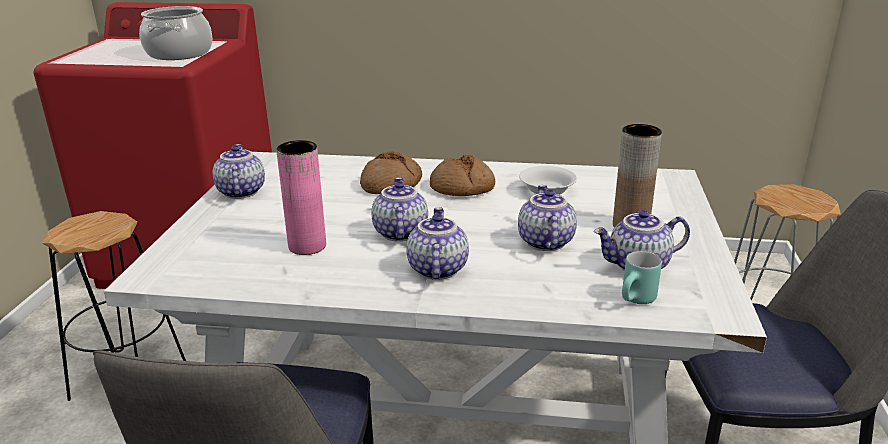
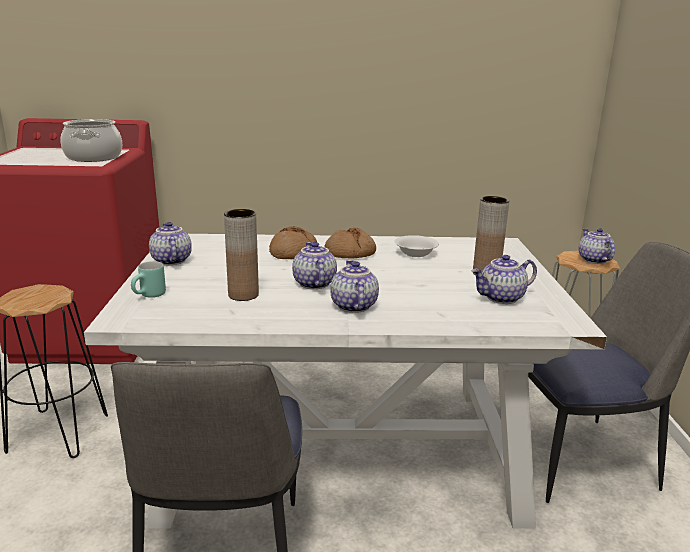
camera: 10 degrees left, 5 degrees down
pink vase [276,140,326,255] -> brown vase [224,209,259,301]
teapot [518,185,577,251] -> teapot moved to [578,228,615,264]
turquoise mug [622,251,662,304] -> turquoise mug moved to [131,261,166,298]

